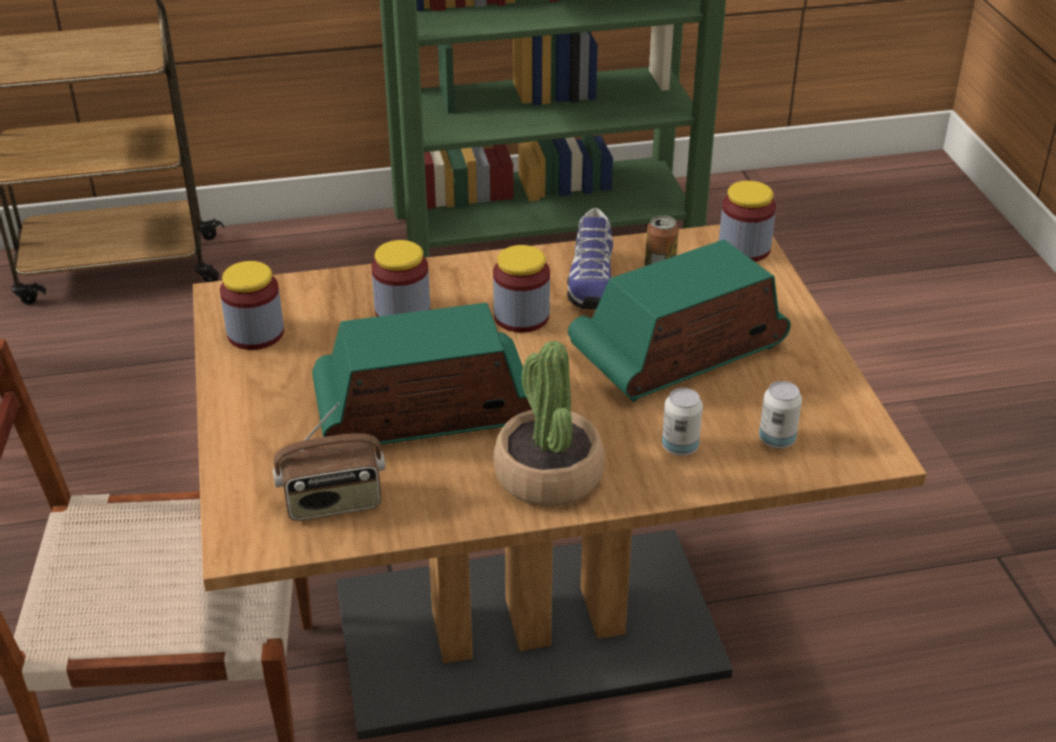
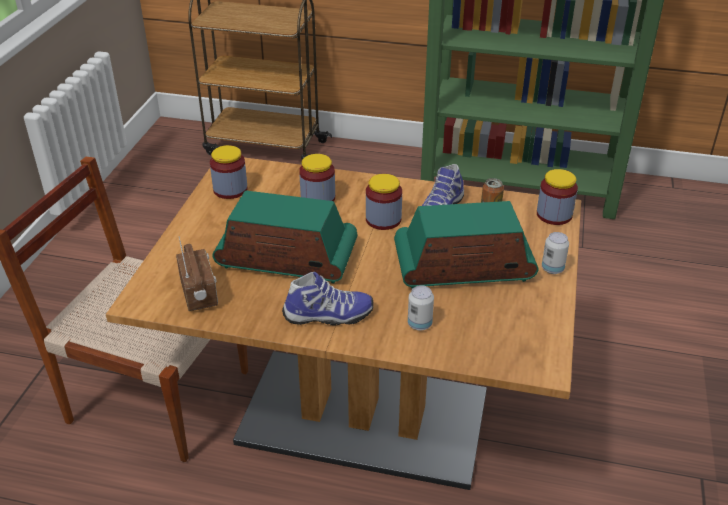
camera: 25 degrees right, 0 degrees up
radio [273,403,385,521] -> radio turned 120 degrees counterclockwise [176,236,218,311]
potted plant [493,341,605,506] -> shoe [282,272,374,326]
can [759,381,802,449] -> can moved to [542,232,569,274]

